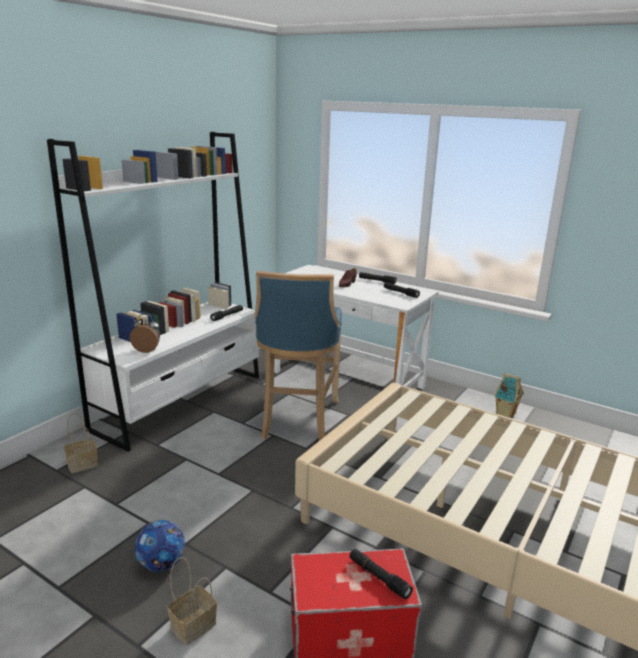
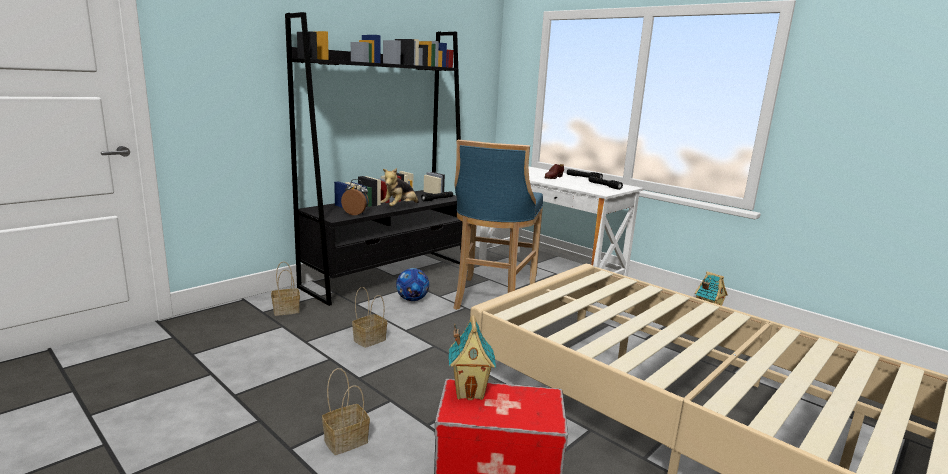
camera: 10 degrees right, 5 degrees down
white bookcase [47,132,259,452] -> black bookcase [285,12,463,306]
football [135,520,185,572] -> football moved to [396,268,429,301]
black flashlight [350,549,413,599] -> none
none -> basket [352,287,387,348]
none -> plush toy [380,168,419,206]
none -> toy house [448,315,496,400]

